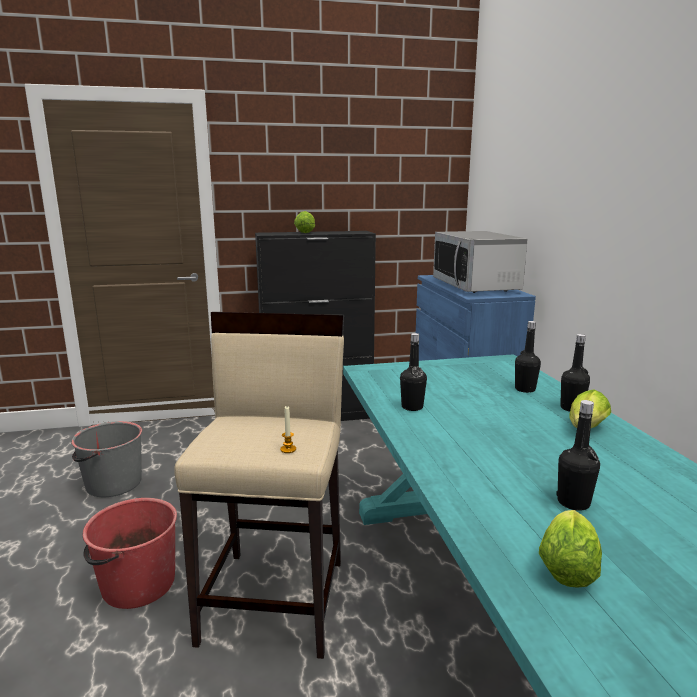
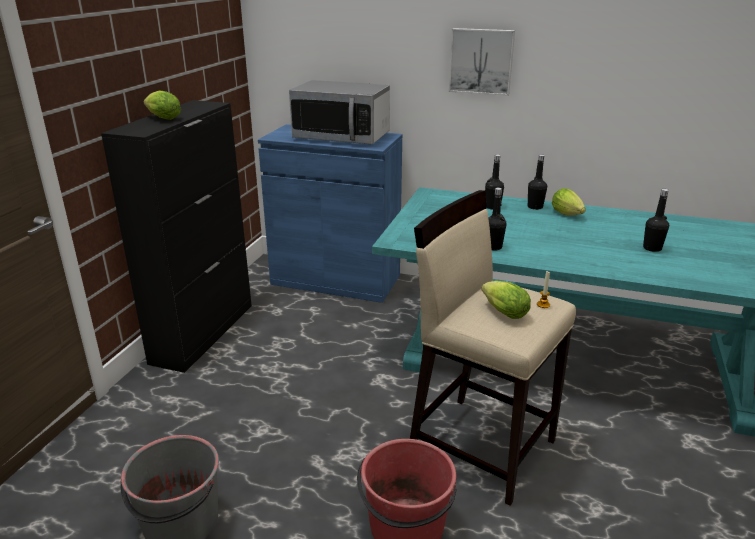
camera: 60 degrees left, 10 degrees up
lettuce [539,510,602,588] -> lettuce moved to [481,281,531,319]
none -> picture [449,28,515,96]

